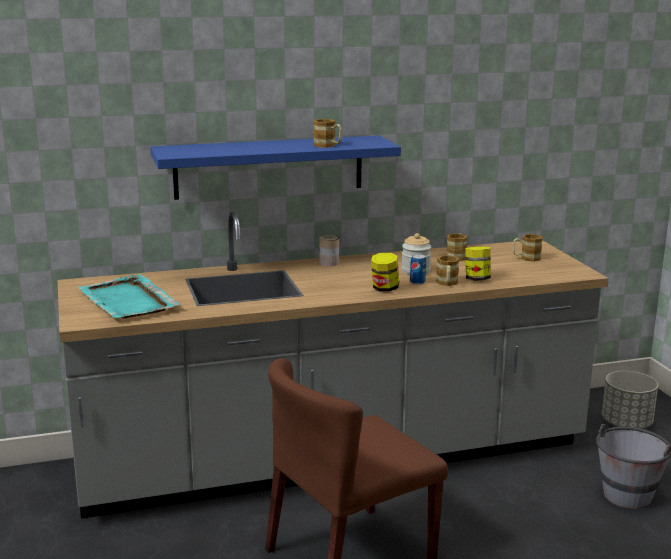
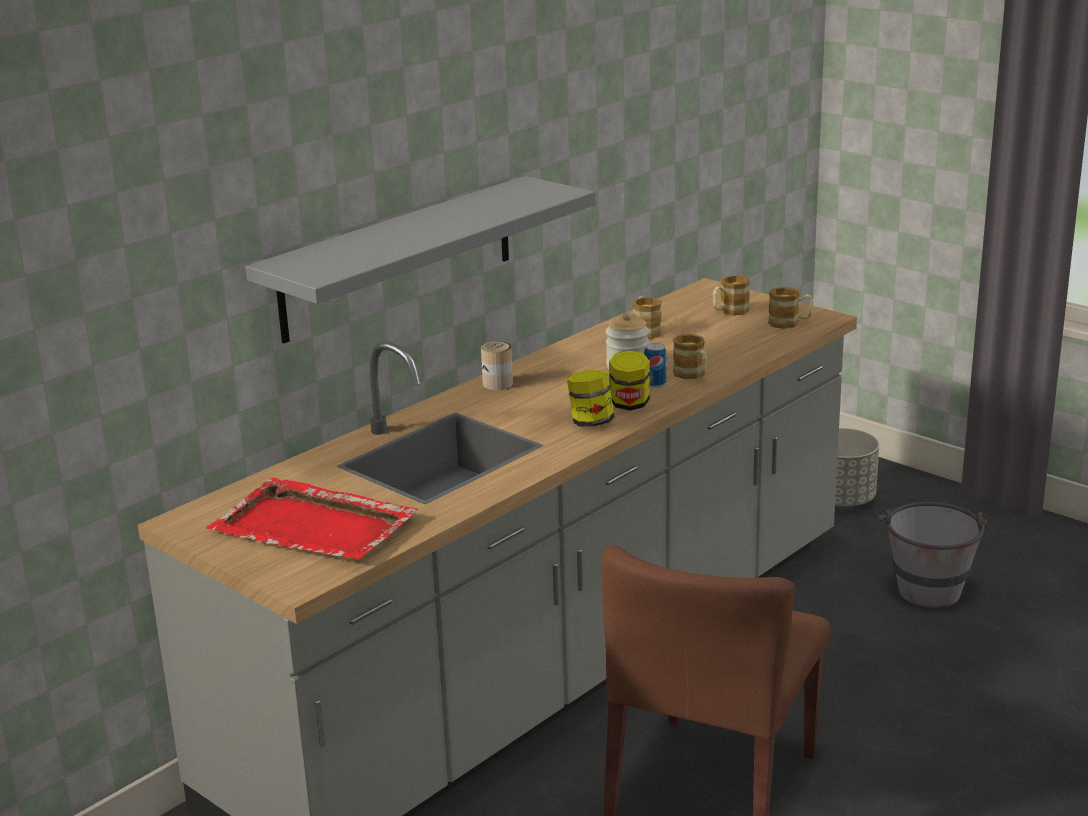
camera: 30 degrees left, 5 degrees up
turquoise tray [78,274,181,319] -> red tray [206,478,418,560]
blue shelf [150,135,401,200] -> grey shelf [245,176,595,344]
mug [313,119,342,148] -> mug moved to [768,287,813,329]
jar [466,246,491,280] -> jar moved to [567,370,614,427]

